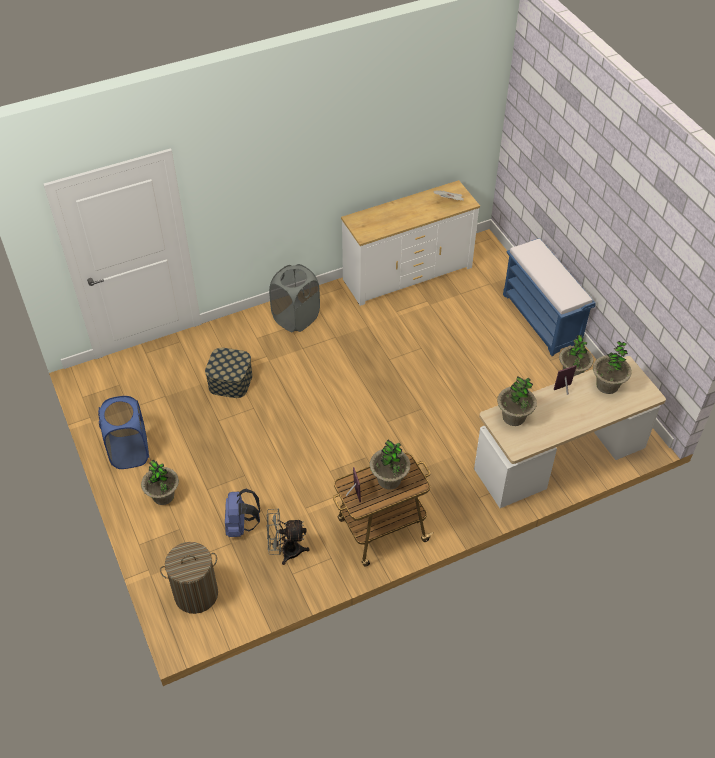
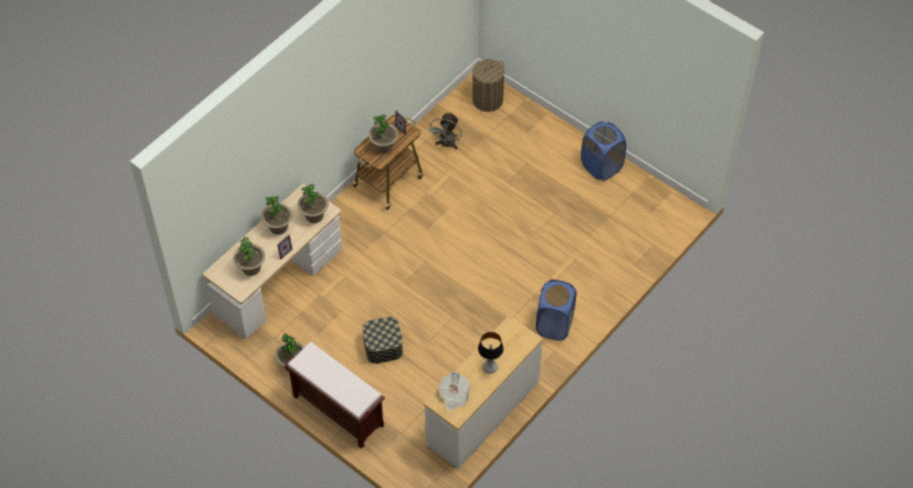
camera: 155 degrees right, 5 degrees up
potted plant [141,459,179,505] -> potted plant moved to [261,196,293,235]
storage box [205,348,253,398] -> storage box moved to [362,317,403,364]
blue backpack [225,489,260,537] -> none
grey fan [267,508,310,565] -> grey fan turned 135 degrees clockwise [428,112,462,150]
grey laundry basket [269,264,320,332] -> blue laundry basket [536,280,576,341]
blue bench [503,238,596,356] -> brown bench [285,342,385,449]
none -> table lamp [478,332,504,374]

